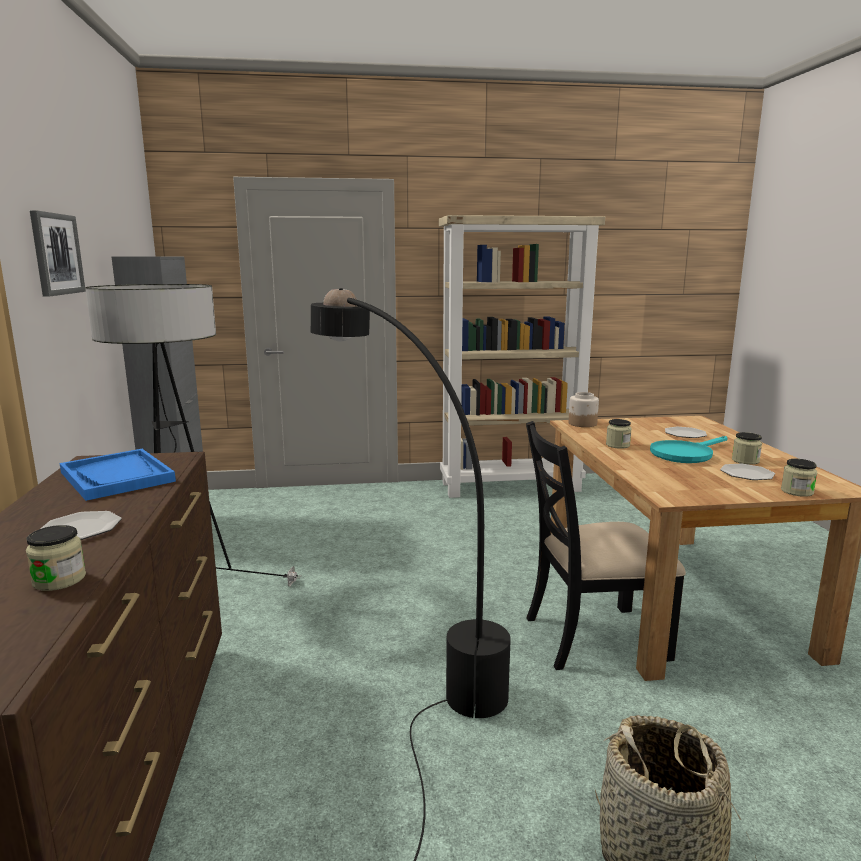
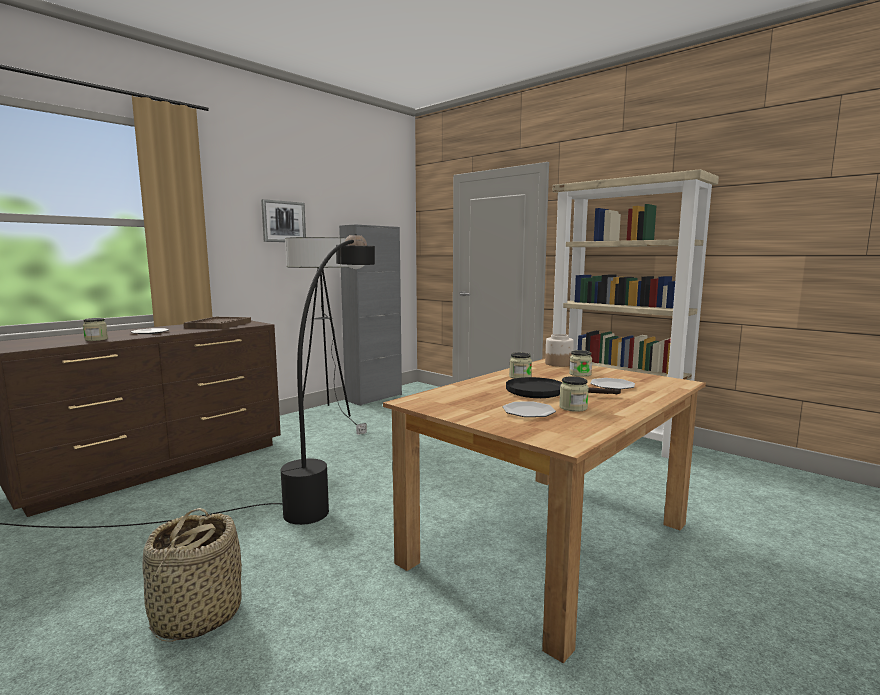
camera: 50 degrees right, 5 degrees down
blue tray [60,449,176,501] -> brown tray [184,317,251,329]
black chair [526,421,686,670] -> none
turquoise frying pan [650,436,728,463] -> black frying pan [506,377,621,398]
jar [781,459,817,497] -> jar moved to [569,350,592,377]

